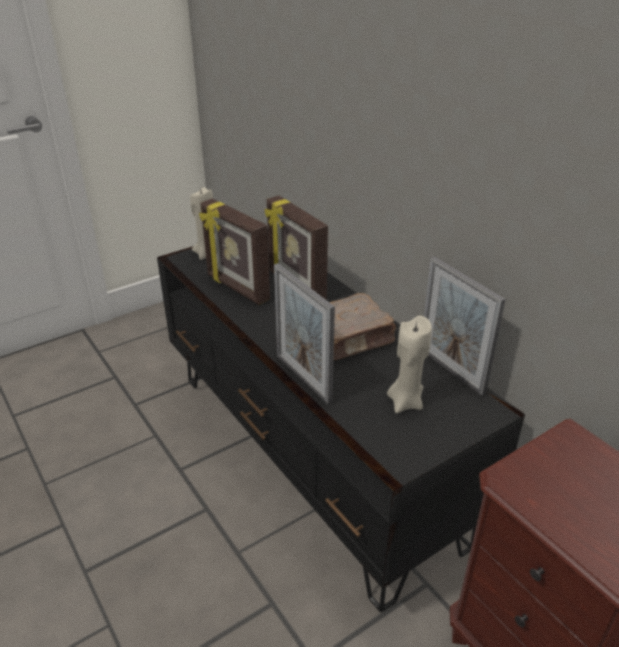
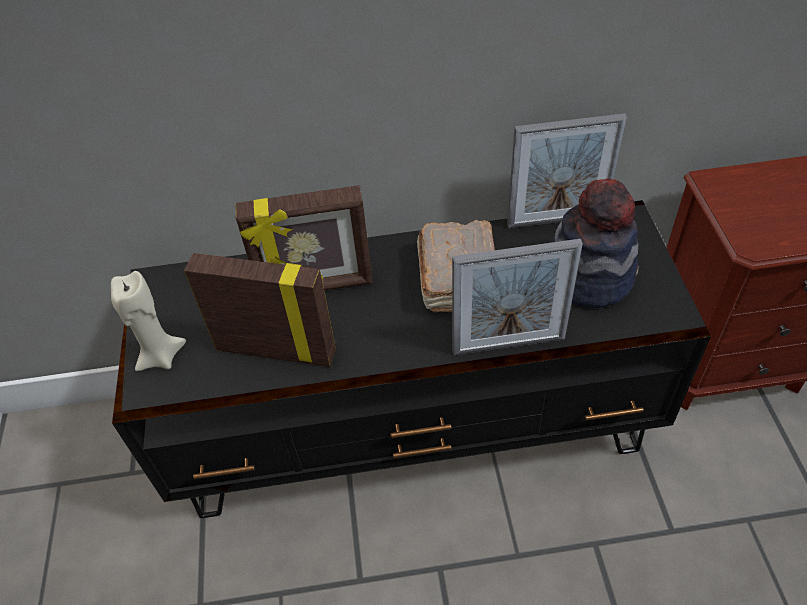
camera: 60 degrees left, 15 degrees up
picture frame [199,198,270,305] -> picture frame turned 150 degrees counterclockwise [184,253,336,367]
beige candle [387,316,432,413] -> hat [551,178,639,308]

